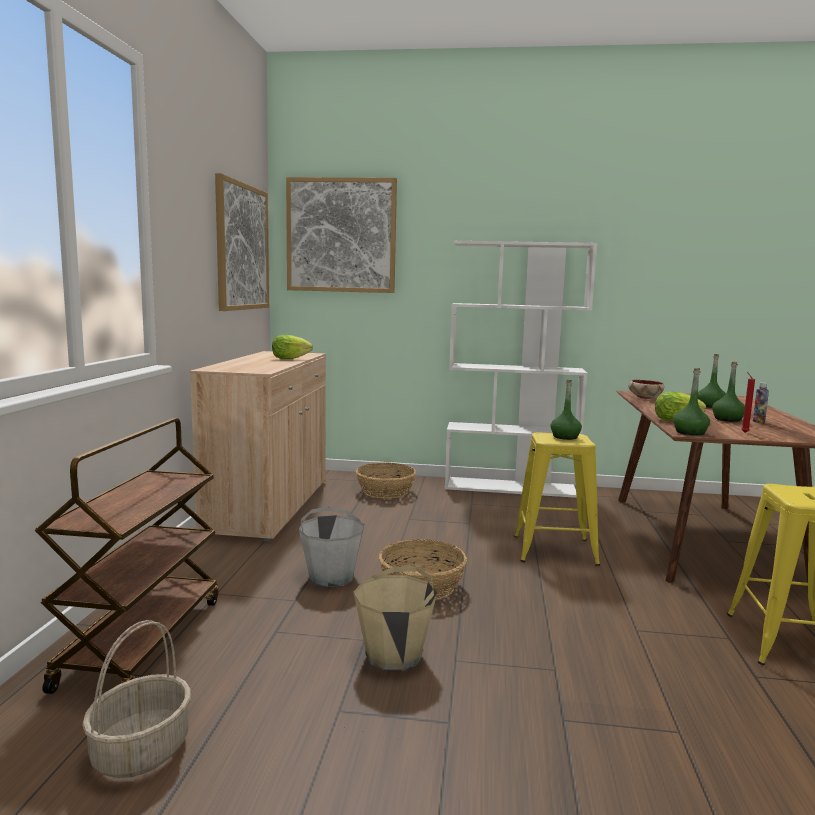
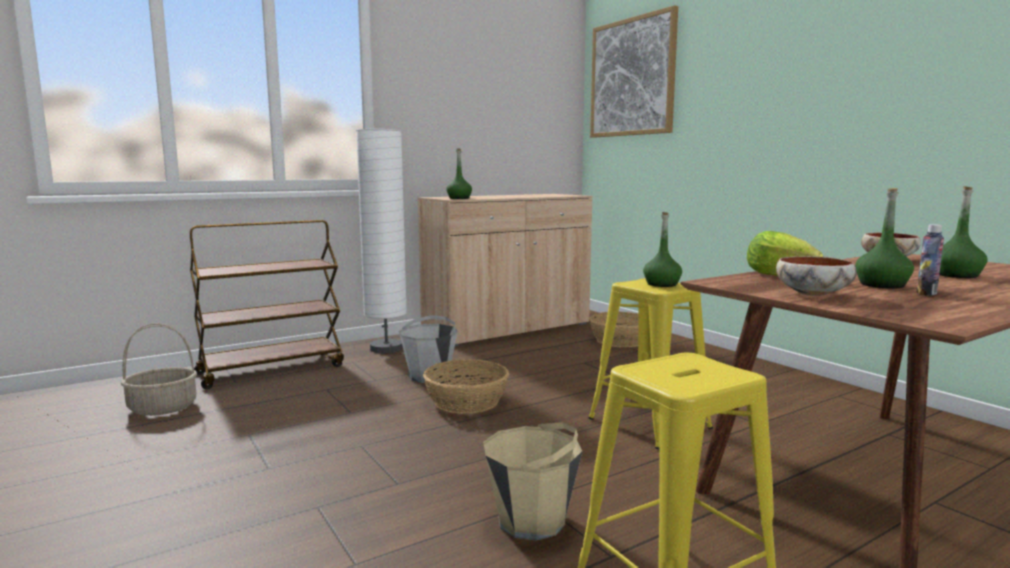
camera: 50 degrees right, 0 degrees up
picture [215,173,269,311] -> none
lettuce [272,335,313,359] -> none
beige bucket [353,567,437,670] -> beige bucket moved to [483,422,582,541]
white bookcase [445,241,597,498] -> none
green bottle [673,368,710,436] -> green bottle moved to [447,149,472,199]
red candle [742,372,755,433] -> bowl [776,256,857,296]
none -> white floor lamp [356,129,407,353]

